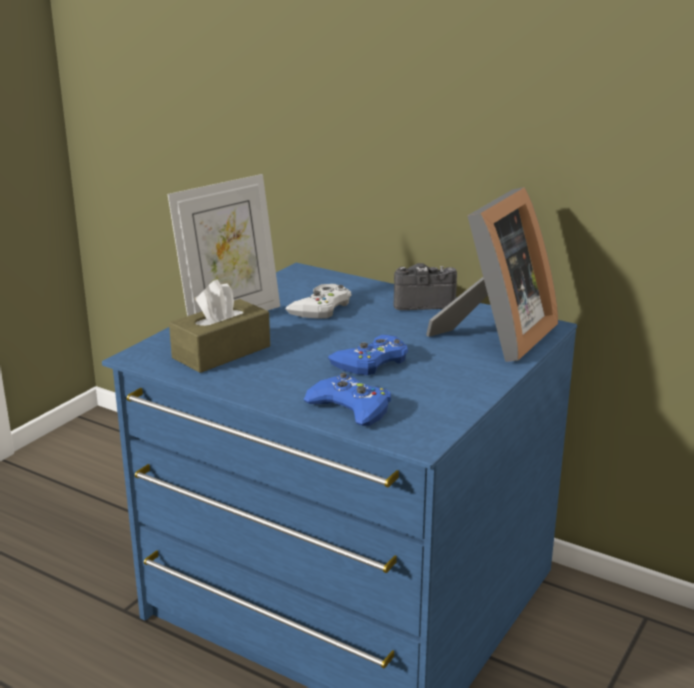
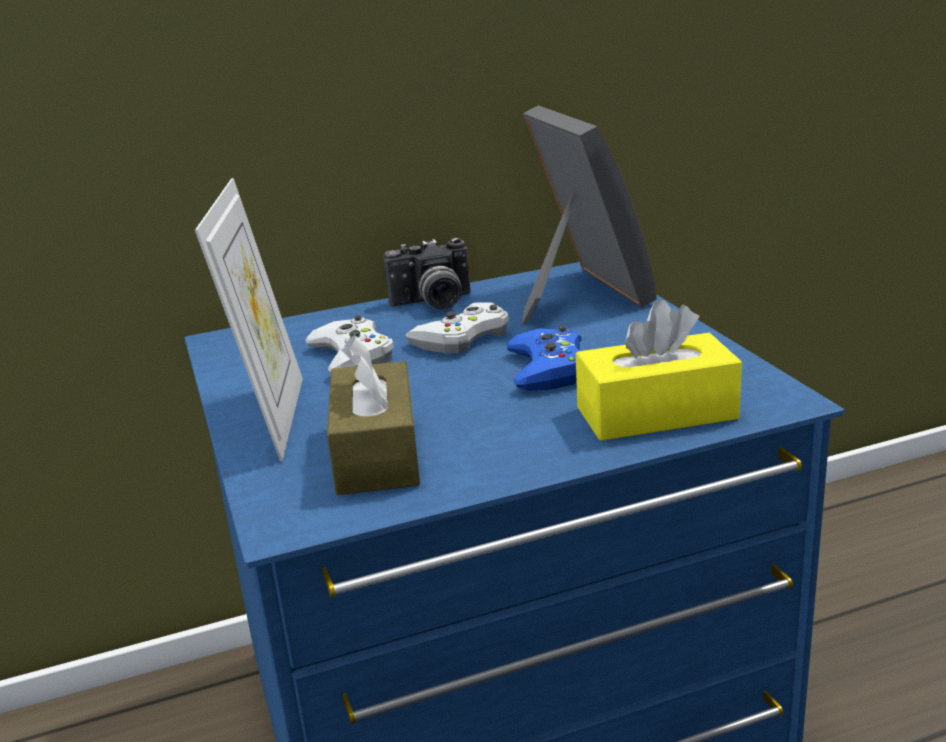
camera: 50 degrees left, 0 degrees up
blue game controller [303,373,391,426] -> yellow tissue box [576,299,742,441]
camera [394,263,457,310] -> camera turned 135 degrees counterclockwise [384,238,471,309]
none -> white game controller [405,303,509,354]

